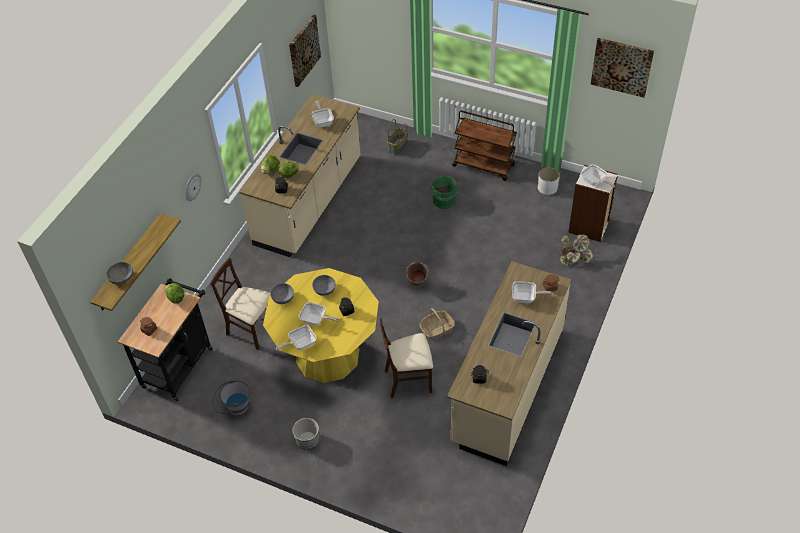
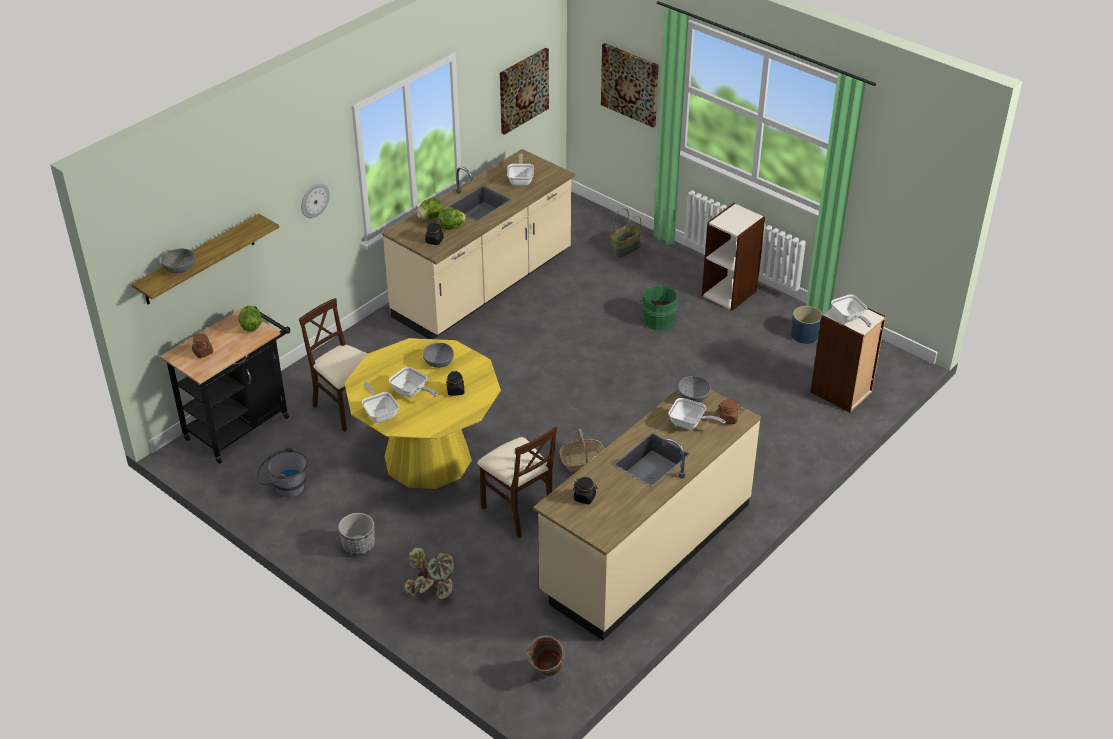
camera: 15 degrees right, 10 degrees down
grey bowl [270,283,294,304] -> grey bowl moved to [678,376,711,402]
frying pan [276,325,317,350] -> frying pan turned 75 degrees clockwise [362,382,399,423]
beige chair [380,318,433,398] -> beige chair turned 135 degrees counterclockwise [477,426,558,538]
green bucket [406,262,429,286] -> green bucket moved to [527,635,565,676]
brown cart [452,111,517,181] -> bookcase [702,203,765,311]
white planter [538,167,560,195] -> blue planter [791,306,822,344]
potted plant [560,234,593,266] -> potted plant moved to [404,547,456,601]
picture [591,38,654,98] -> picture moved to [601,43,659,127]

